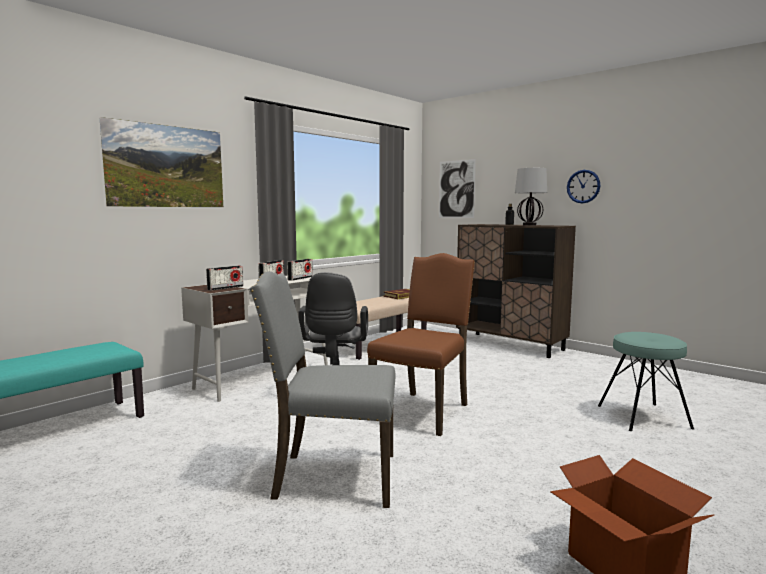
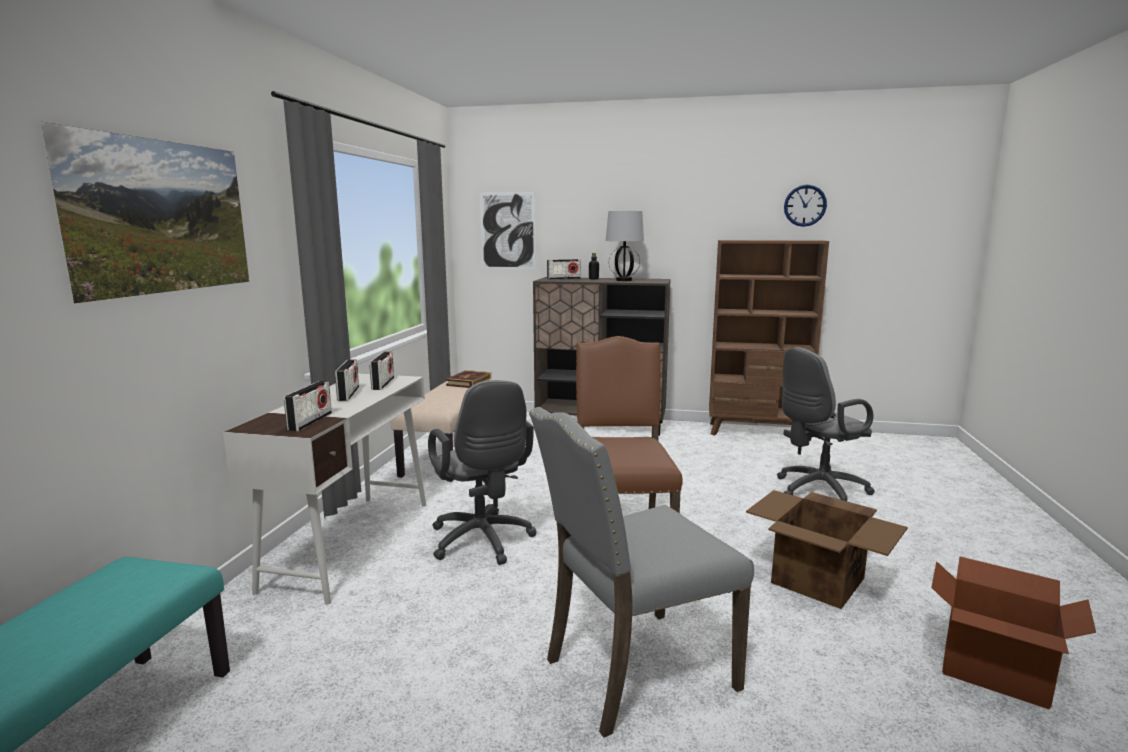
camera: 30 degrees left, 5 degrees up
wall clock [567,170,601,203] -> wall clock moved to [784,185,827,227]
turquoise stool [598,332,694,431] -> grey office chair [777,347,875,501]
none -> radio [547,259,581,280]
none -> brown bookcase [709,240,829,435]
none -> cardboard box [746,490,908,609]

